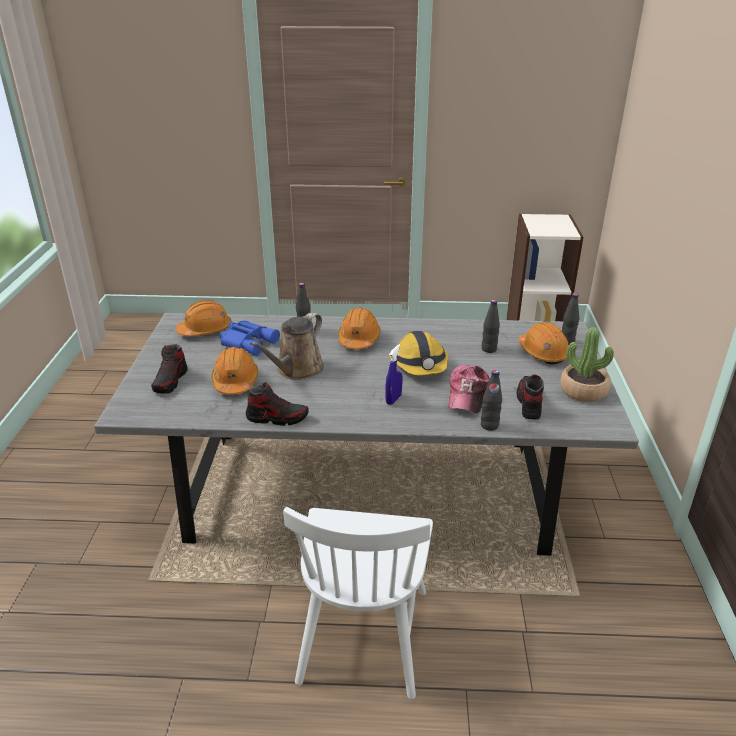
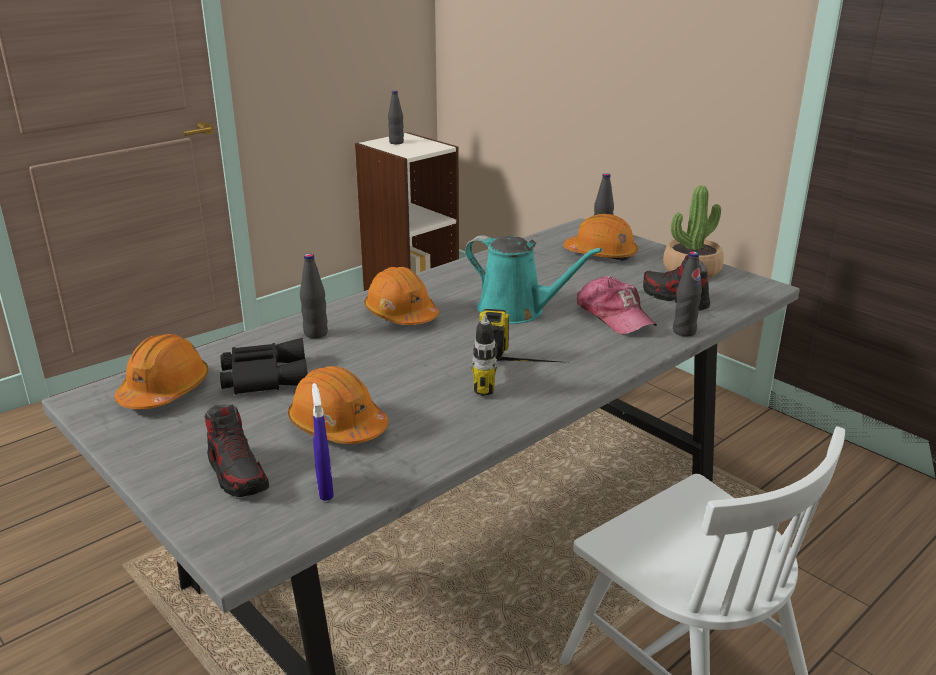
camera: 45 degrees left, 5 degrees down
blue binoculars [220,321,280,356] -> black binoculars [220,338,308,395]
shoe [246,383,309,426] -> none
brown watering can [250,313,324,380] -> none
blue spray bottle [385,344,402,405] -> blue spray bottle moved to [312,383,334,501]
hard hat [389,331,449,375] -> turquoise watering can [465,235,603,324]
black bottle [482,300,500,353] -> black bottle moved to [388,90,404,144]
none -> power drill [472,309,560,396]

